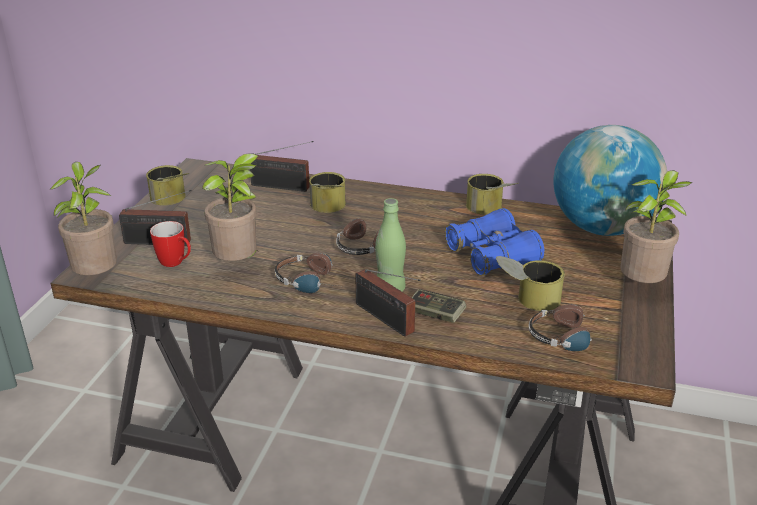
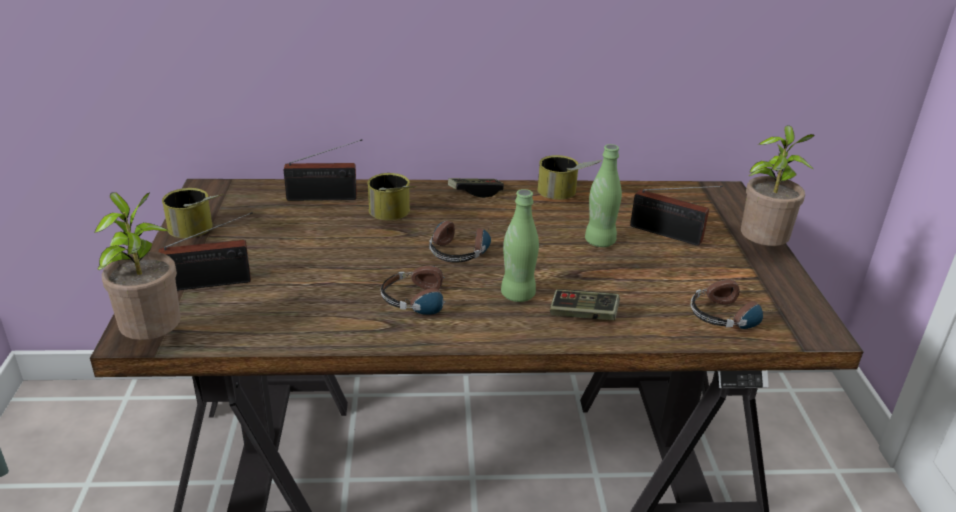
camera: 20 degrees left, 0 degrees up
mug [150,221,191,267] -> none
potted plant [202,153,258,261] -> none
radio [355,269,421,337] -> radio moved to [630,186,723,246]
blue binoculars [445,208,544,276] -> green bottle [585,144,622,247]
can [496,256,565,311] -> none
globe [553,125,667,236] -> none
none -> game controller [448,178,504,198]

